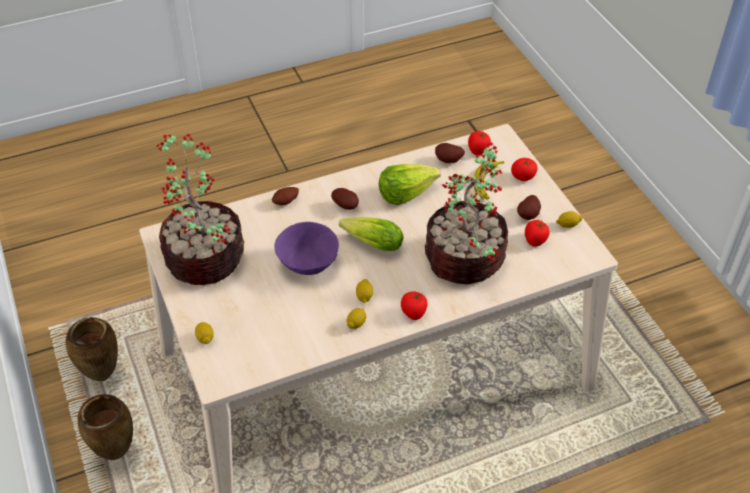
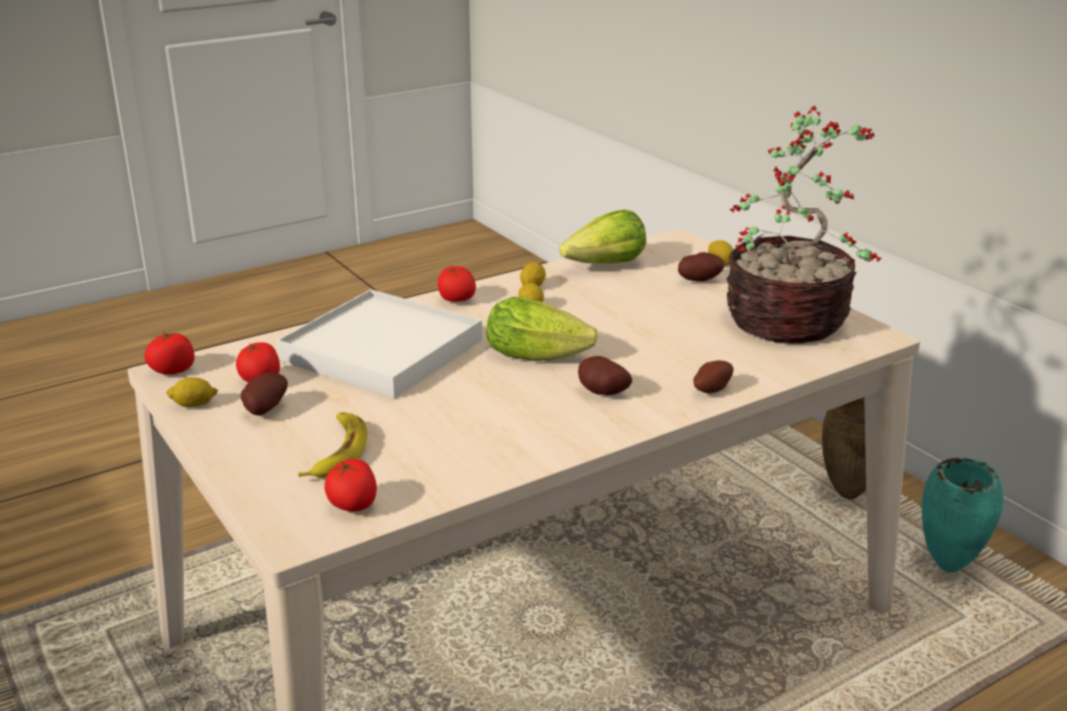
camera: 170 degrees right, 20 degrees down
brown vase [66,317,118,381] -> turquoise vase [922,458,1003,573]
purple bowl [274,222,339,275] -> none
lettuce [379,164,441,205] -> lettuce moved to [559,210,646,264]
potted plant [425,142,508,284] -> white tray [277,289,482,398]
potato [435,143,465,163] -> potato moved to [678,252,725,282]
tomato [511,158,538,181] -> tomato moved to [144,332,195,375]

